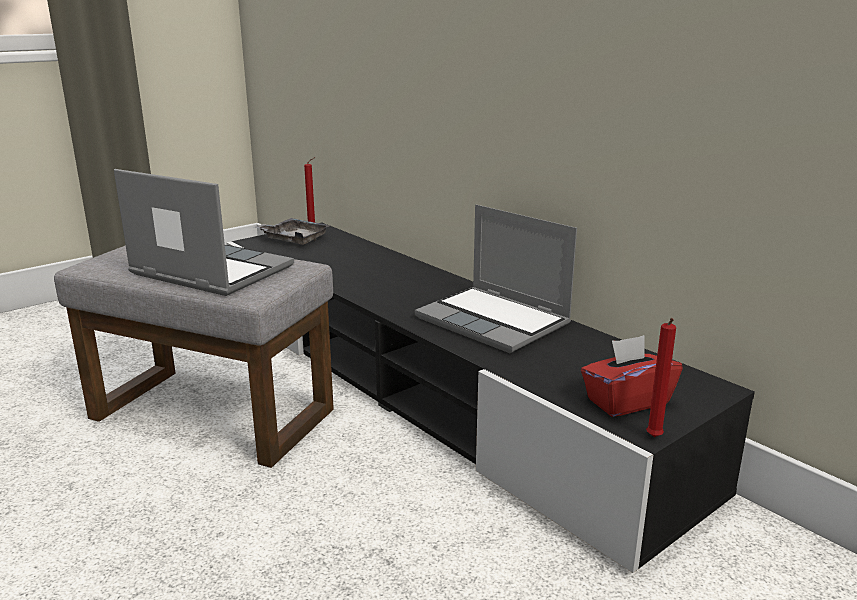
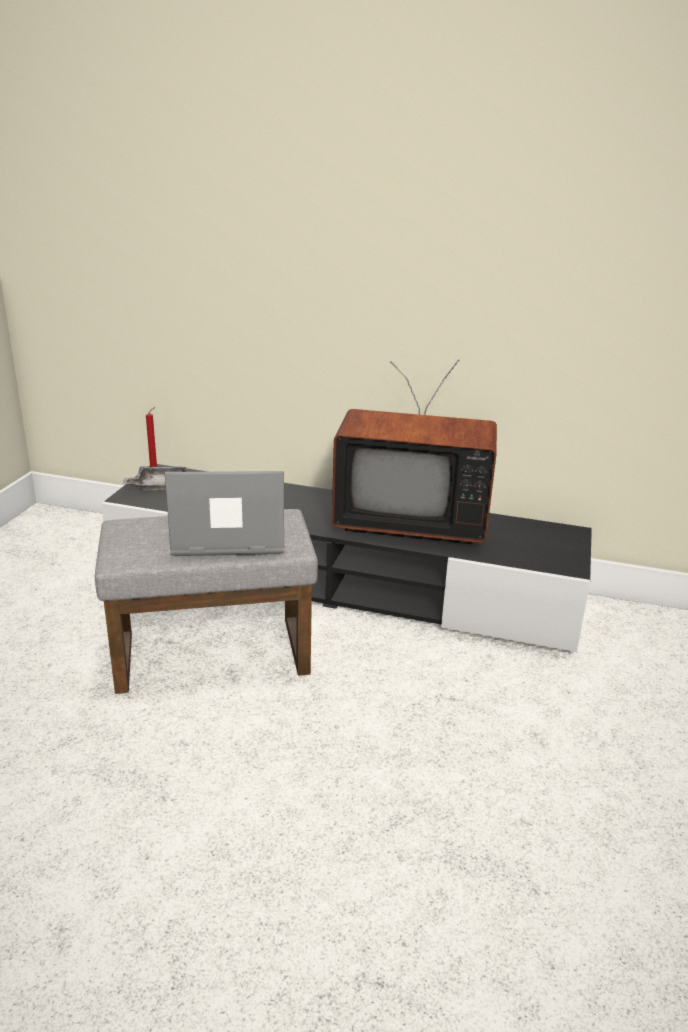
camera: 35 degrees left, 5 degrees up
laptop [415,205,577,353] -> television [332,360,497,544]
red tissue box [581,335,683,417] -> none
red candle [646,318,676,437] -> none

